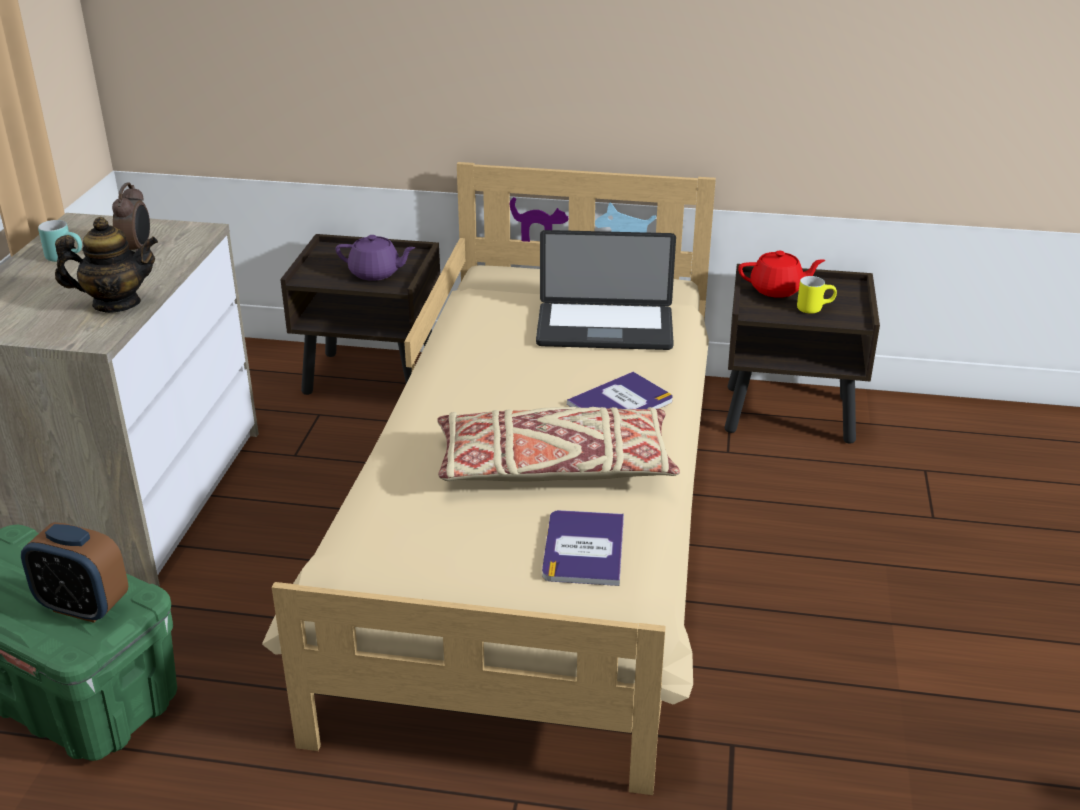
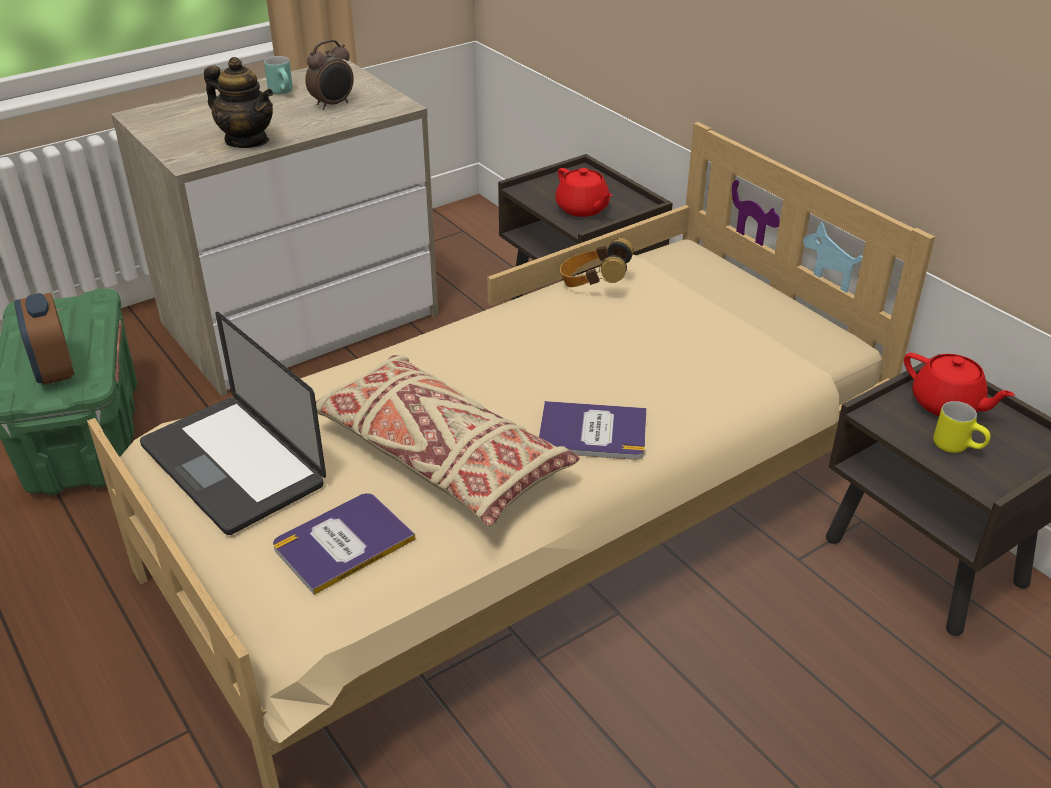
camera: 45 degrees right, 5 degrees up
purple teapot [336,235,415,281] -> red teapot [555,168,613,217]
laptop [536,230,676,350] -> laptop moved to [140,312,326,535]
none -> headphones [560,238,634,287]

